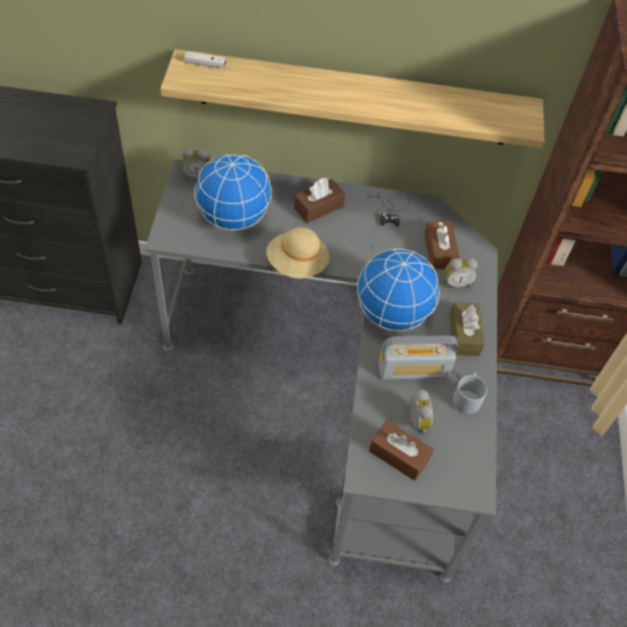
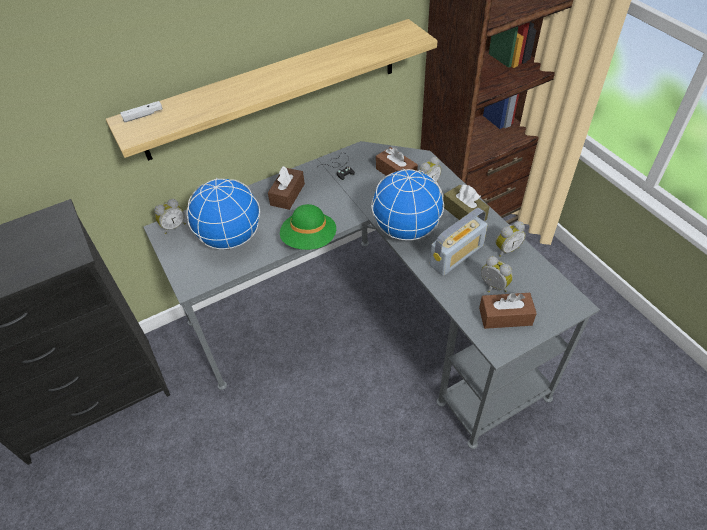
camera: 30 degrees left, 5 degrees down
beige hat [266,227,330,279] -> green hat [280,204,336,250]
grey mug [453,372,487,414] -> alarm clock [495,221,526,257]

